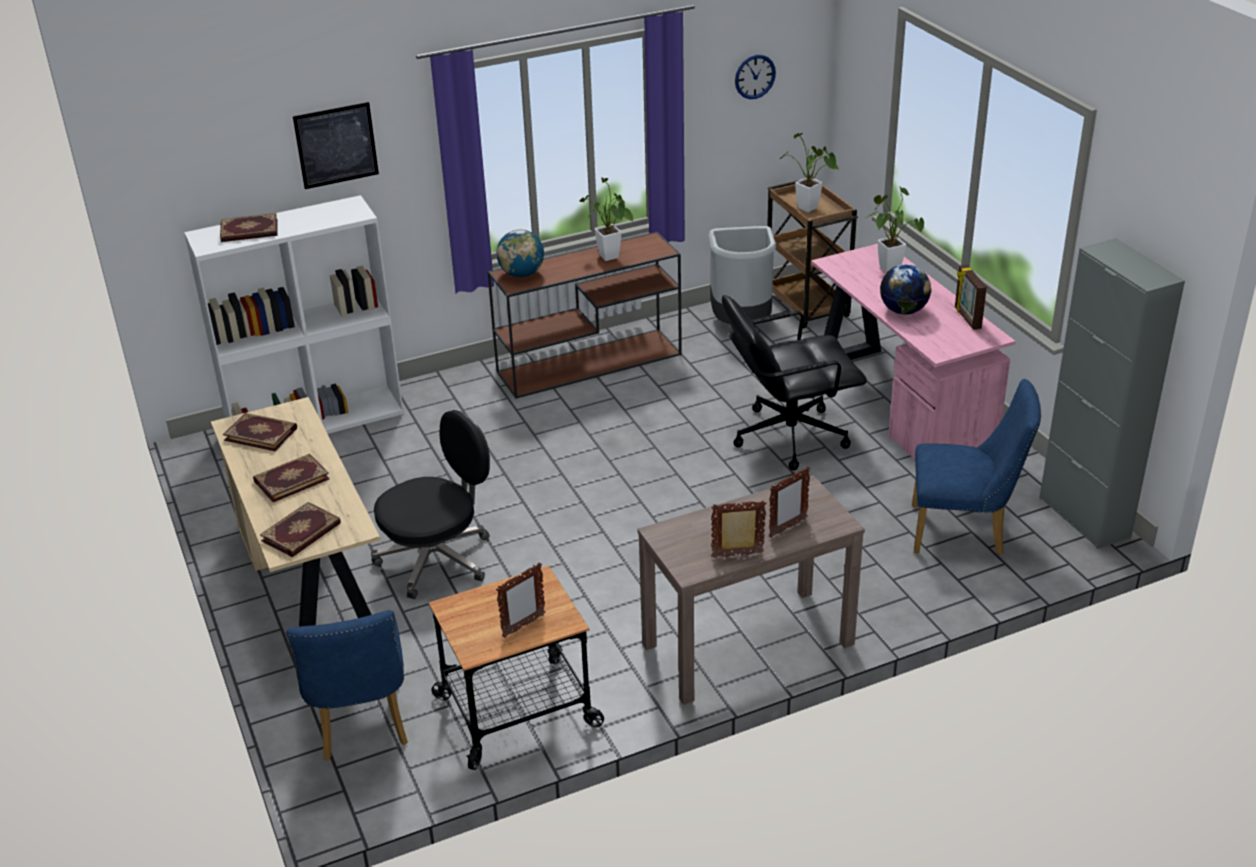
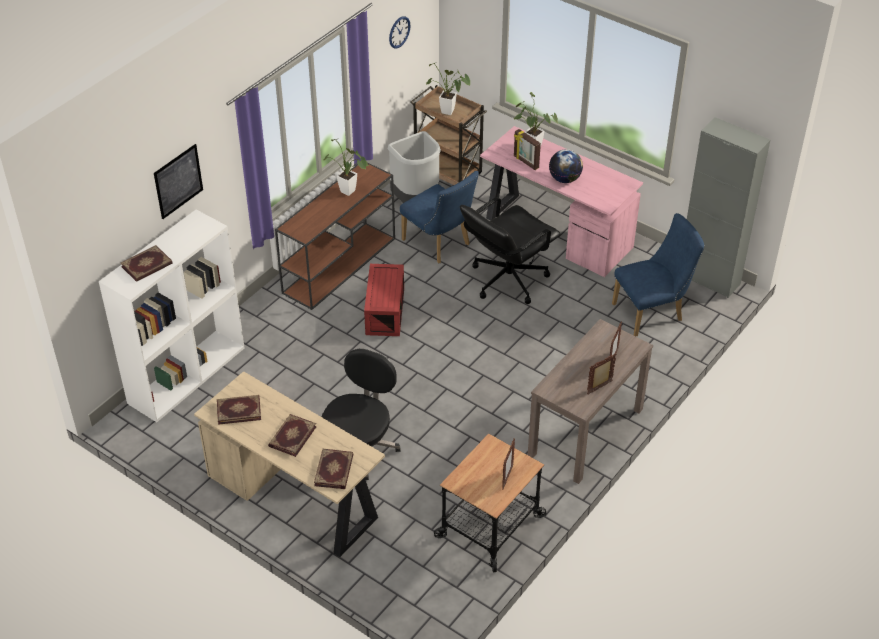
camera: 30 degrees left, 10 degrees up
blue chair [286,610,408,761] -> blue chair moved to [400,171,479,264]
globe [496,229,544,277] -> none
picture frame [955,265,987,330] -> picture frame moved to [514,129,541,170]
none -> red storage box [364,264,404,336]

